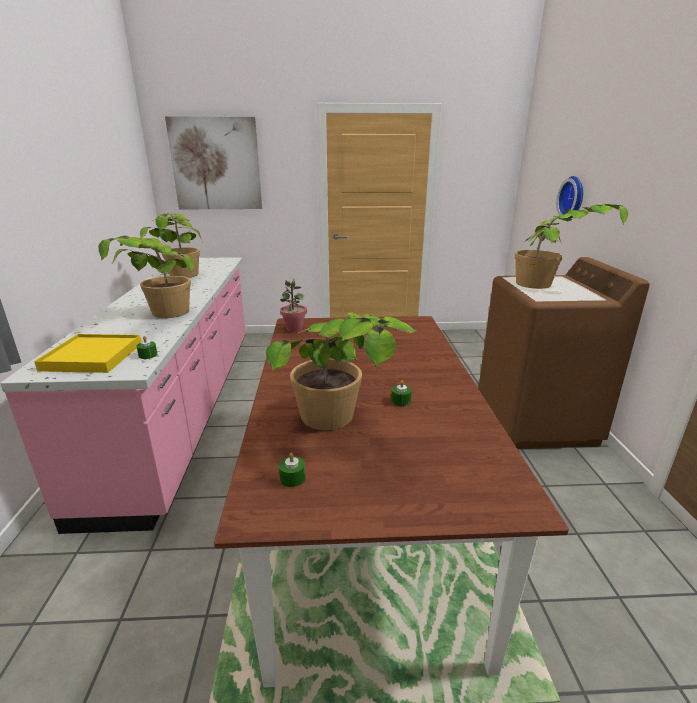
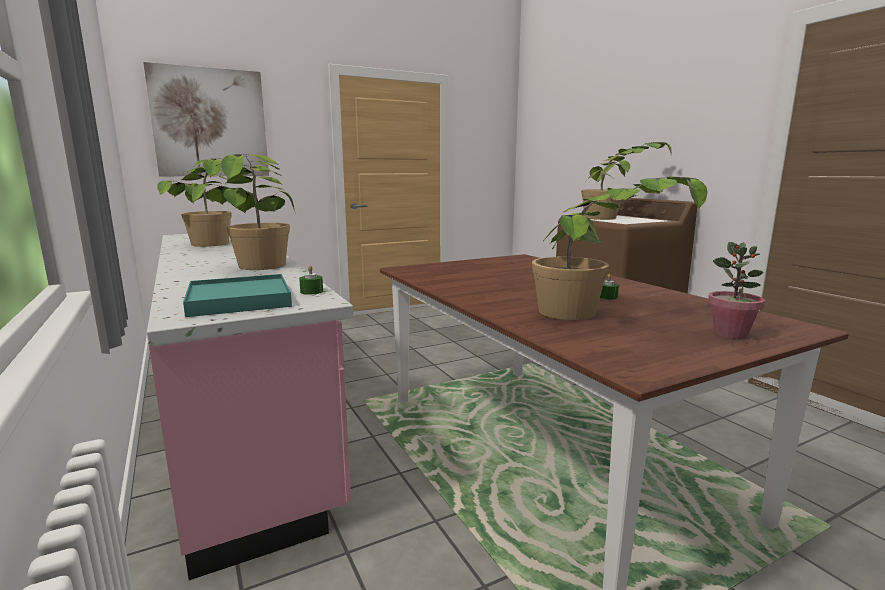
camera: 25 degrees left, 10 degrees down
yellow tray [34,334,141,373] -> turquoise tray [183,274,292,317]
green candle [279,453,306,487] -> none
potted plant [280,278,307,332] -> potted plant moved to [708,242,765,339]
wall clock [557,176,583,219] -> none

